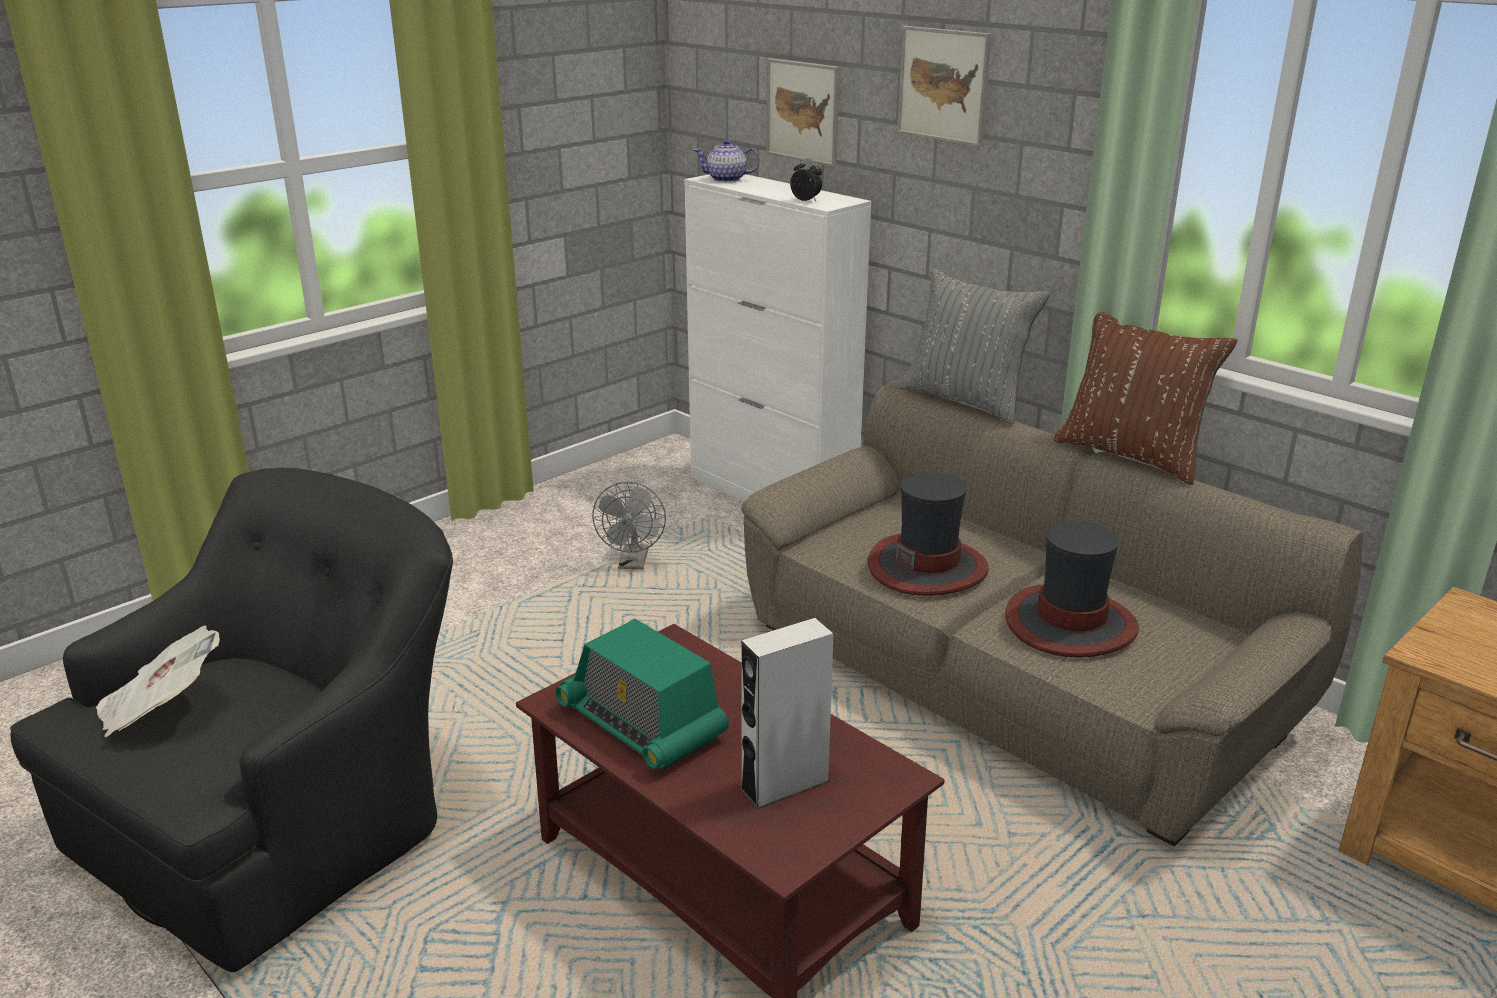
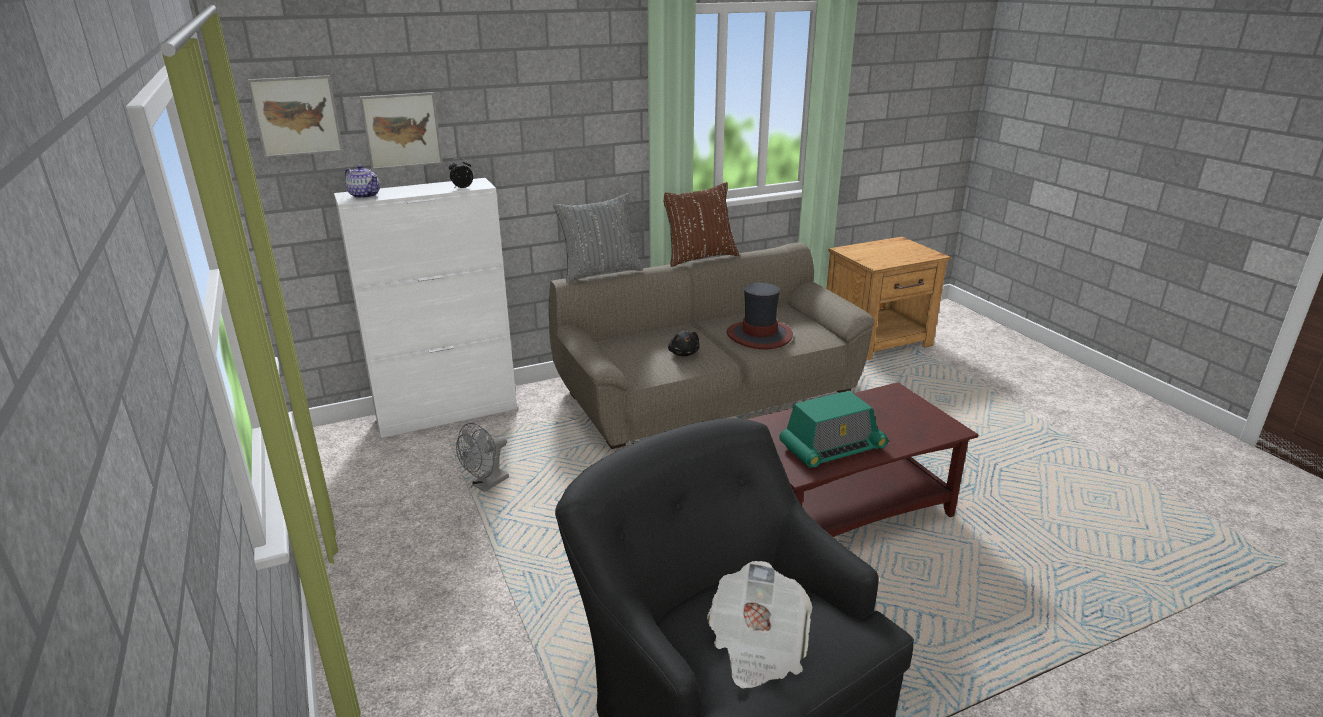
camera: 70 degrees left, 0 degrees up
grey fan [592,482,666,569] -> grey fan turned 105 degrees clockwise [456,423,509,492]
teapot [694,140,760,182] -> teapot turned 75 degrees counterclockwise [345,165,380,199]
grey speaker [740,618,834,809] -> none
hat [868,472,989,596] -> black plush toy [668,331,700,357]
picture [897,26,991,146] -> picture moved to [247,75,343,158]

